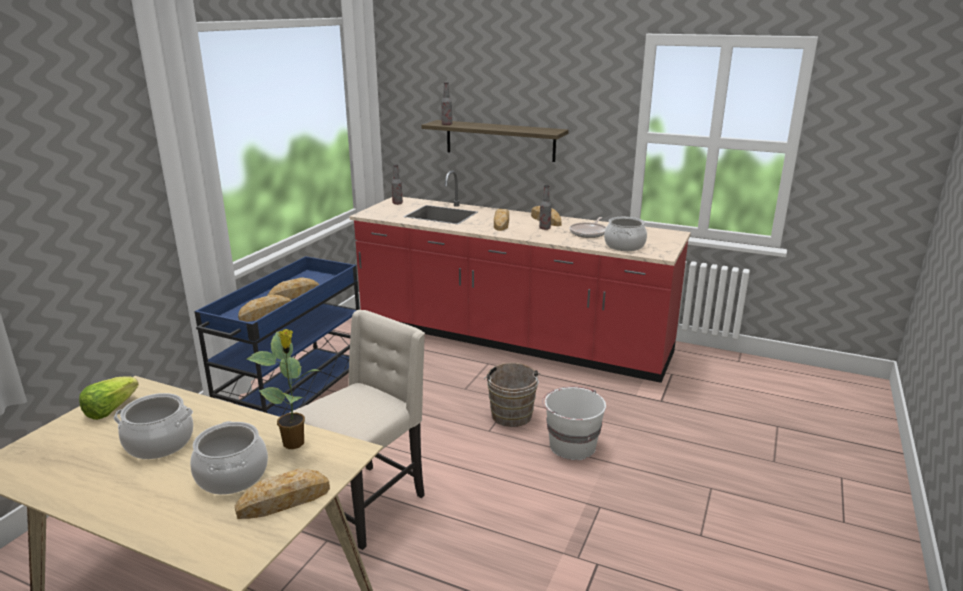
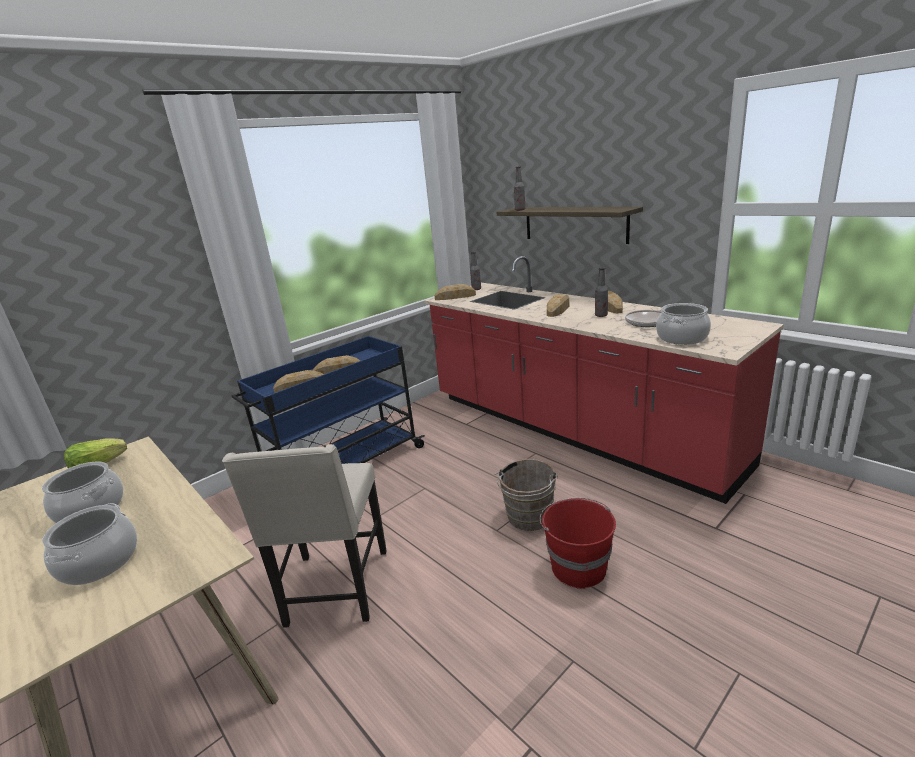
camera: 25 degrees right, 0 degrees up
bread [235,469,330,519] -> bread moved to [435,284,476,300]
potted plant [246,329,321,449] -> none
beige chair [290,310,425,550] -> beige chair turned 120 degrees clockwise [222,444,387,628]
white bucket [542,386,606,460] -> red bucket [540,498,616,589]

